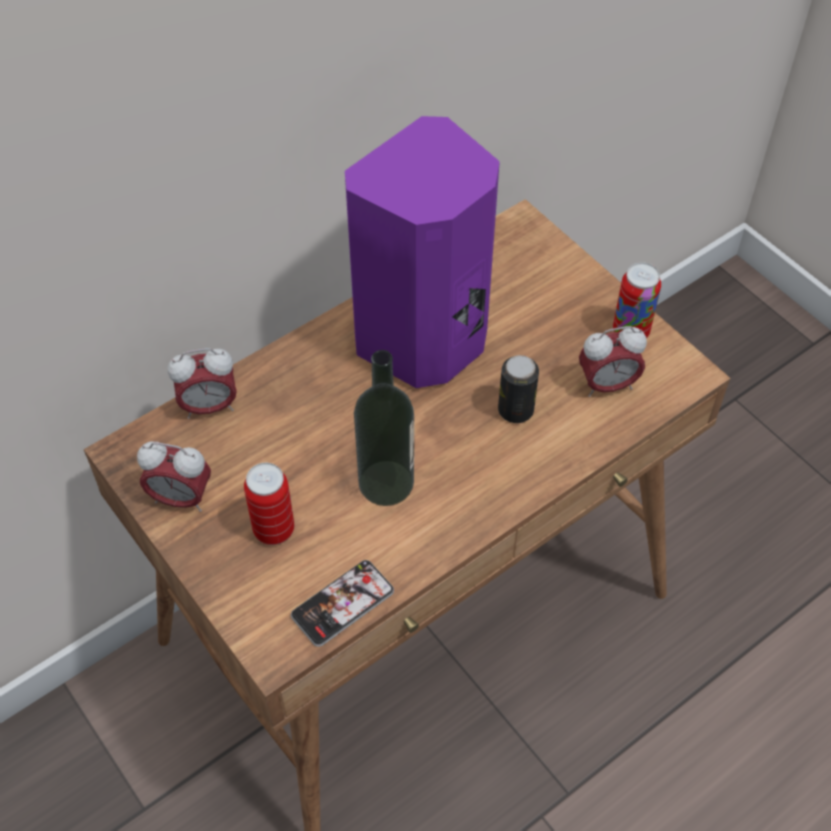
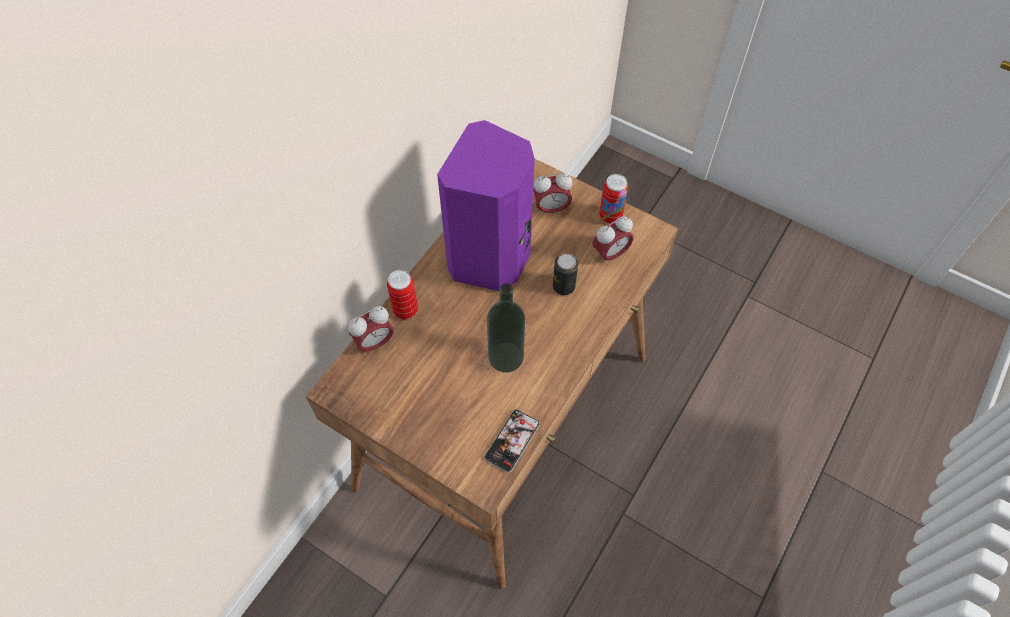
camera: 20 degrees left, 5 degrees up
alarm clock [137,441,211,512] -> alarm clock moved to [533,173,572,215]
can [244,463,294,545] -> can moved to [387,270,418,319]

